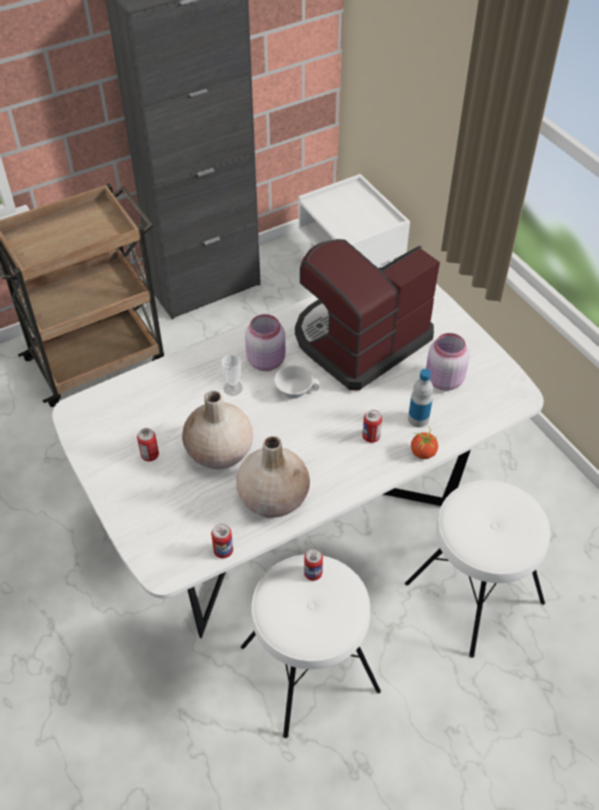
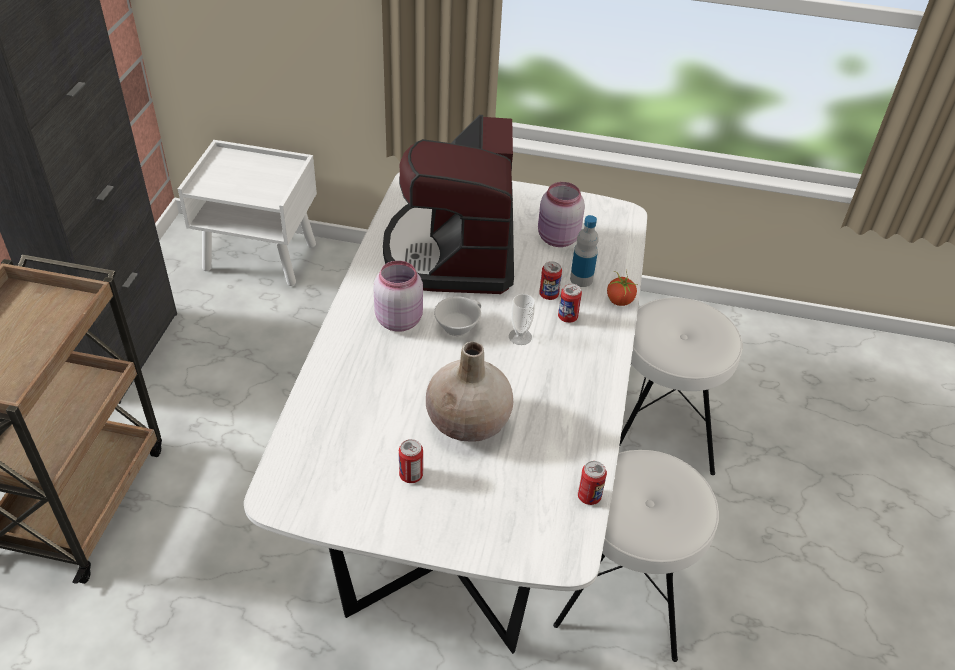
camera: 50 degrees left, 5 degrees down
cup [221,355,243,396] -> cup moved to [509,294,535,345]
beige vase [236,436,310,518] -> none
can [304,549,323,581] -> can moved to [539,261,562,300]

